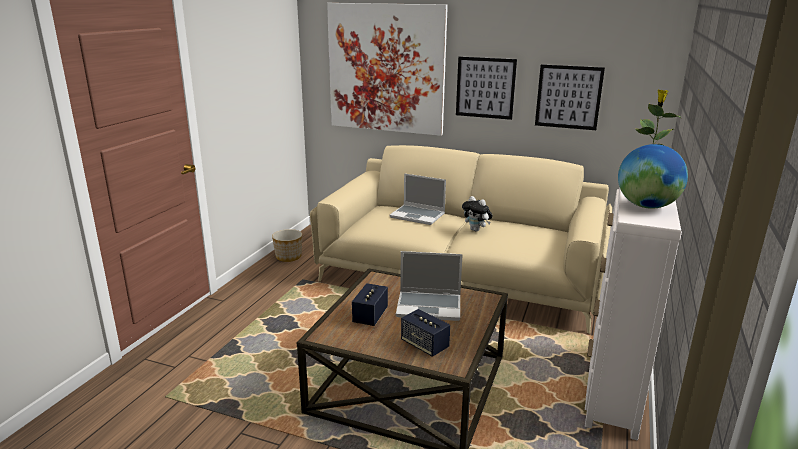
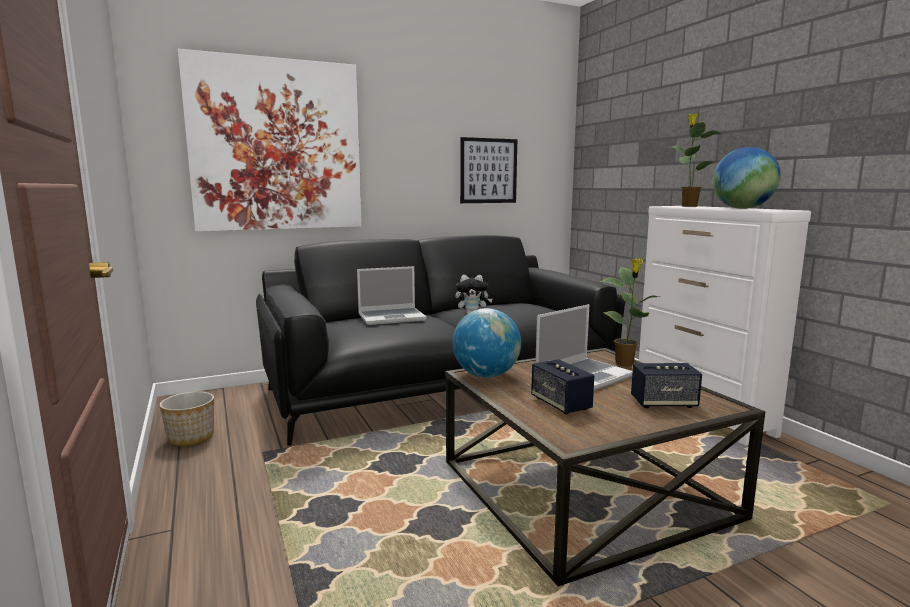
camera: 45 degrees left, 10 degrees down
beige sofa [310,145,612,334] -> black sofa [256,235,625,446]
picture [456,57,517,120] -> none
none -> globe [452,308,521,378]
none -> potted plant [600,258,659,366]

